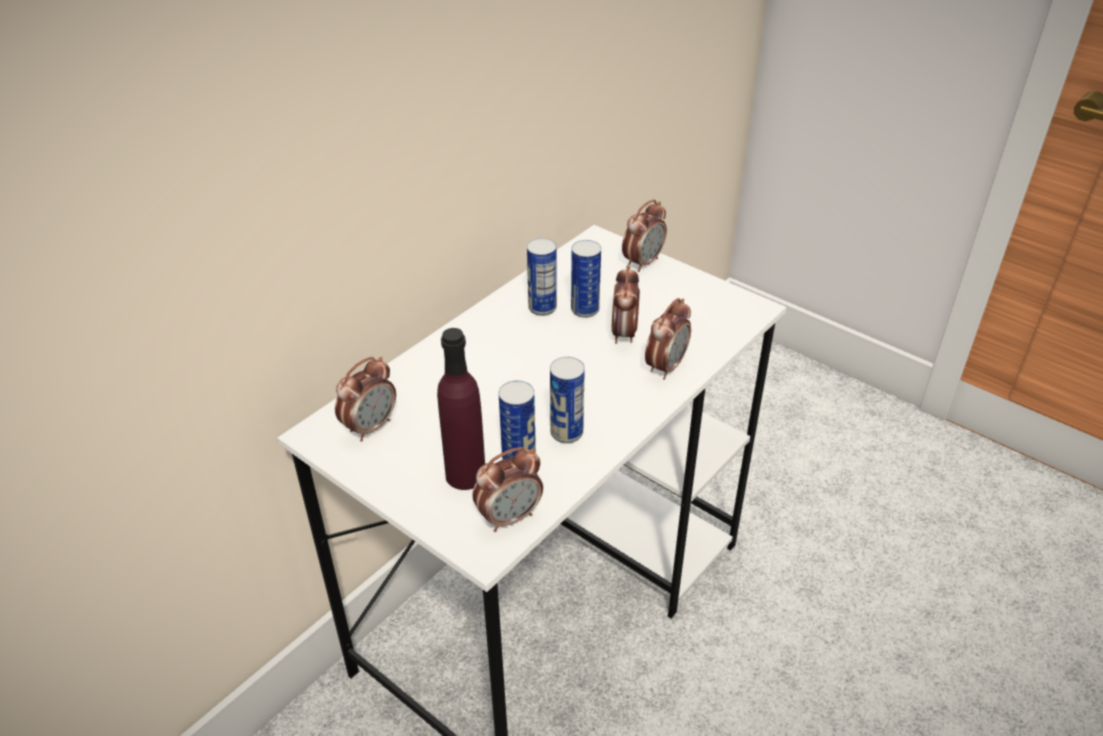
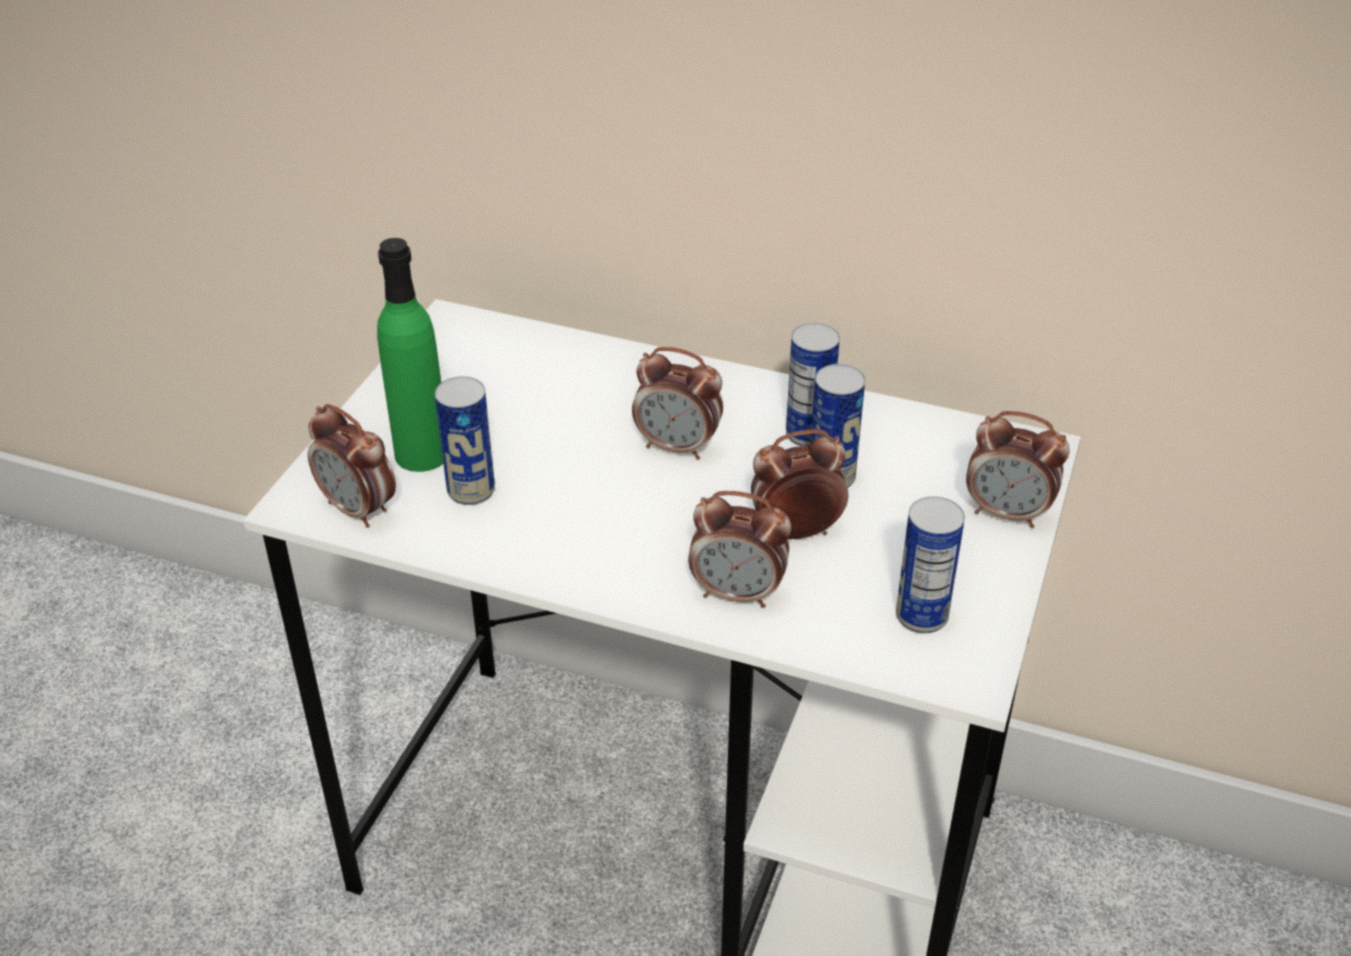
camera: 70 degrees right, 0 degrees up
alarm clock [335,357,396,442] -> alarm clock moved to [632,347,723,460]
purple bottle [437,328,485,490] -> green bottle [377,238,443,472]
can [550,357,585,443] -> can moved to [896,496,965,634]

